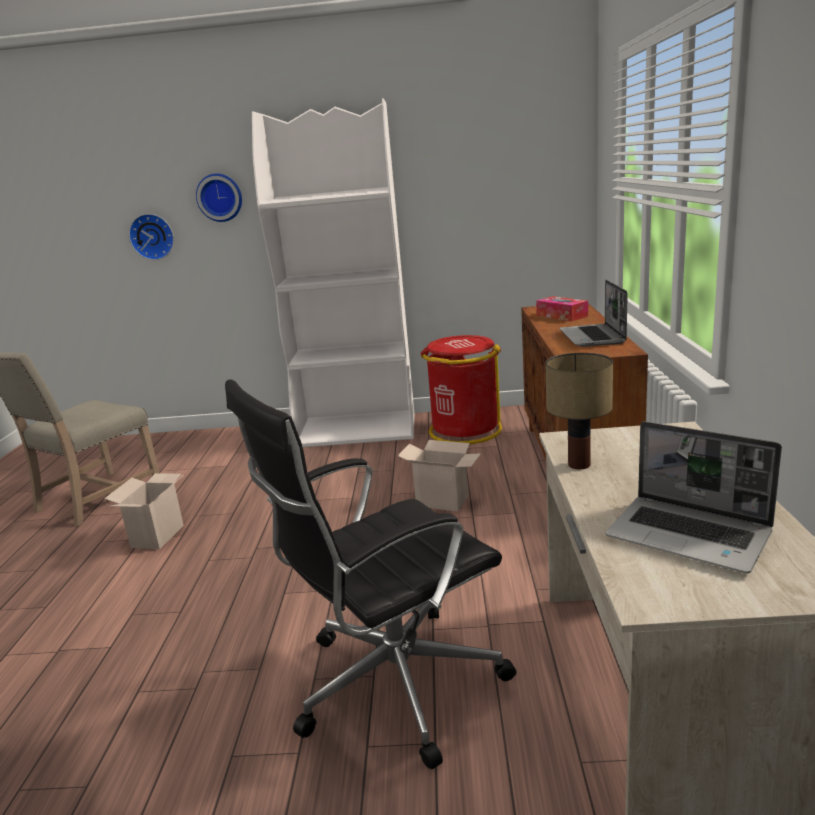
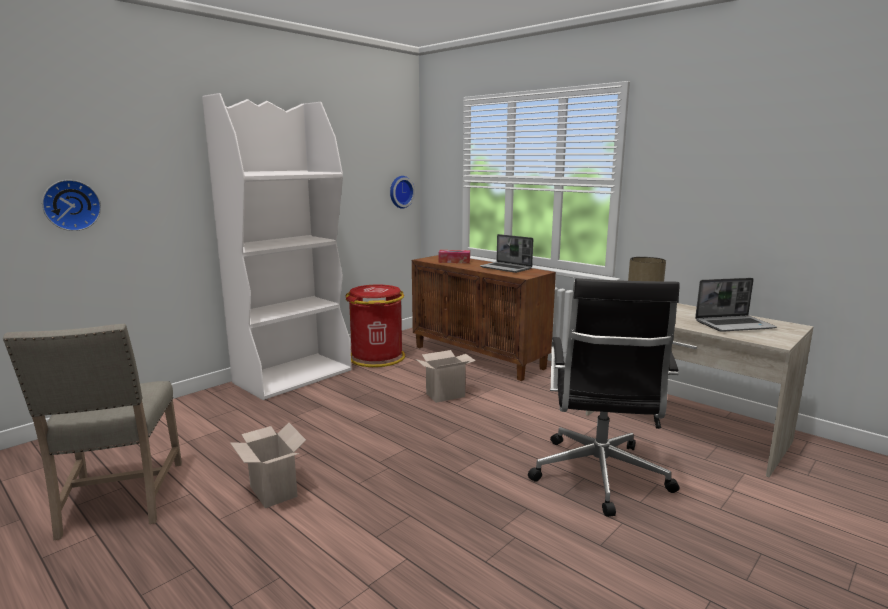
camera: 50 degrees left, 5 degrees down
wall clock [196,173,242,222] -> wall clock moved to [390,176,415,209]

